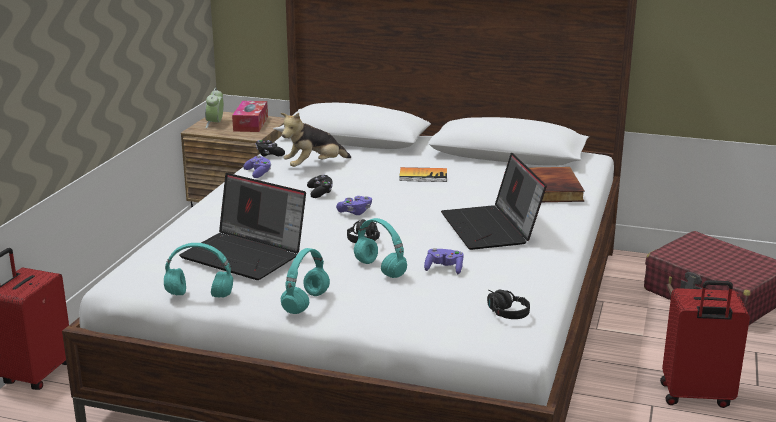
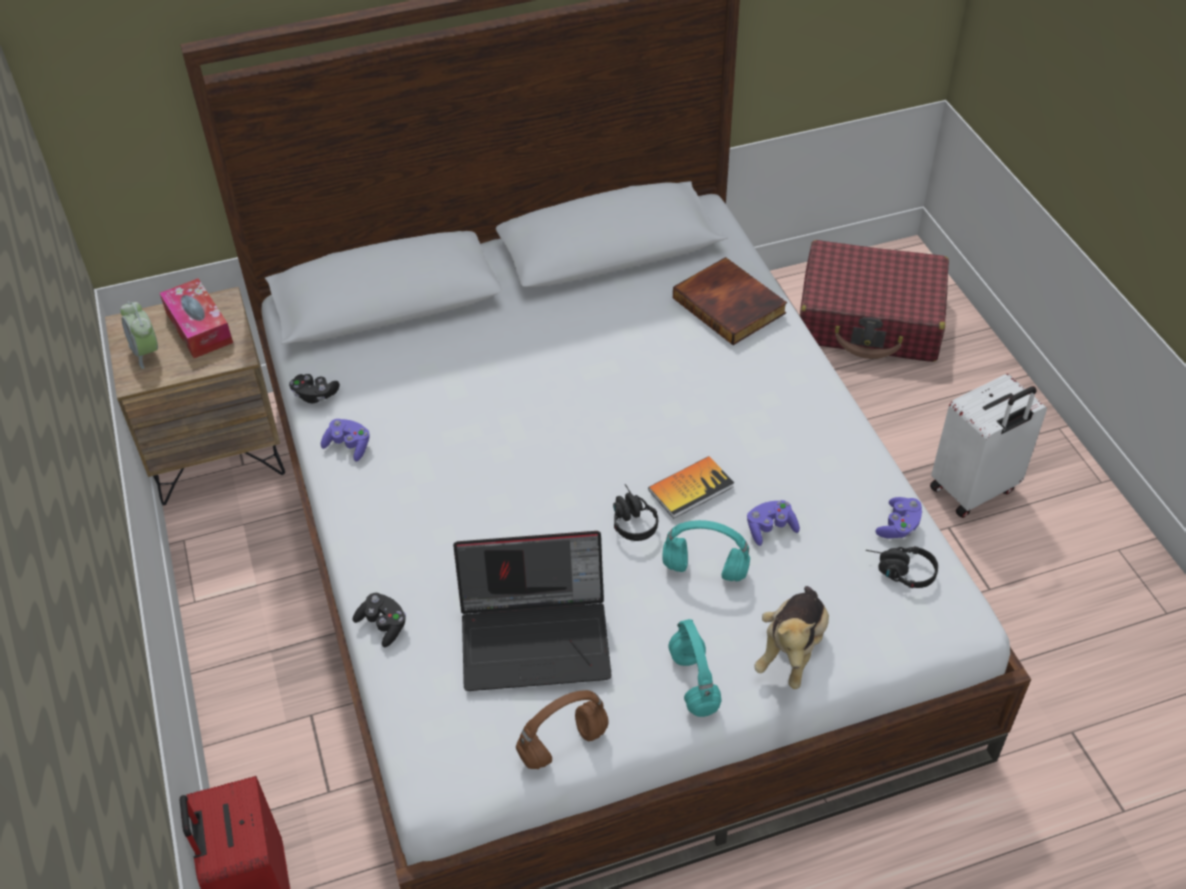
camera: 35 degrees left, 25 degrees up
turquoise headphones [164,243,233,298] -> brown headphones [516,690,609,769]
plush toy [281,113,351,167] -> plush toy moved to [754,586,829,689]
black game controller [307,174,333,198] -> black game controller moved to [353,593,406,647]
purple game controller [336,196,372,215] -> purple game controller moved to [876,497,922,538]
book [399,167,447,182] -> book moved to [648,456,734,519]
laptop [441,153,547,250] -> none
red suitcase [660,280,750,408] -> white suitcase [930,374,1047,518]

